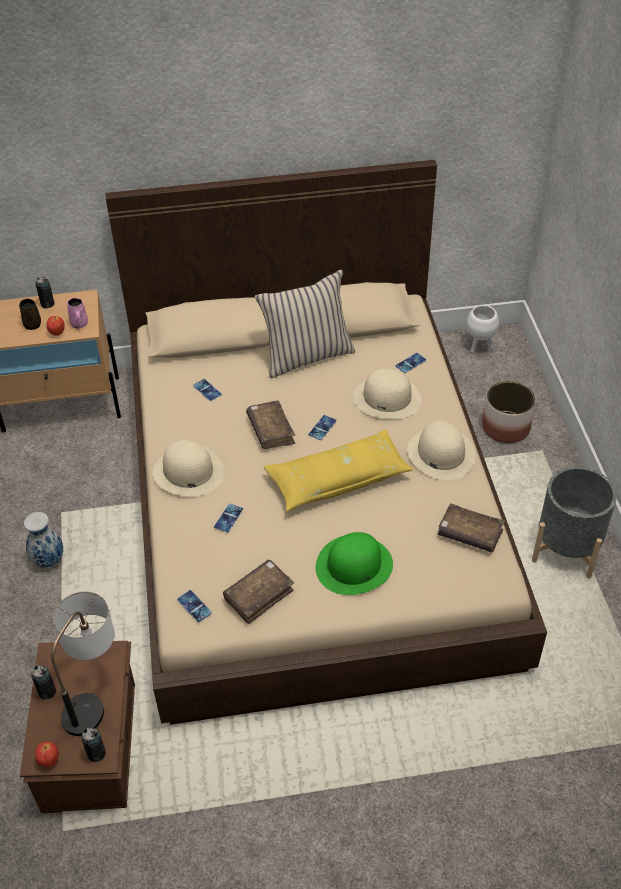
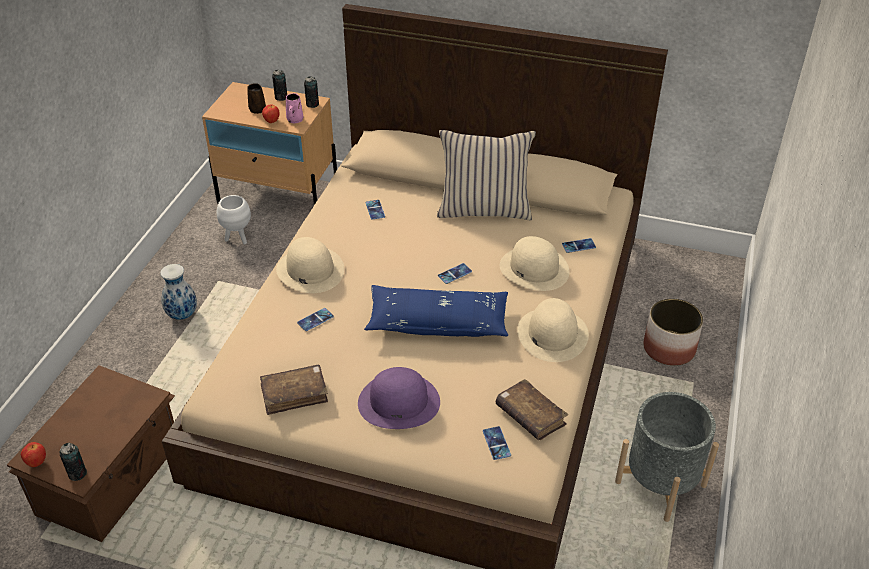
camera: 25 degrees right, 5 degrees down
can [31,665,56,700] -> can moved to [304,76,319,108]
table lamp [51,591,115,736] -> none
phone [177,590,212,622] -> phone moved to [483,426,511,460]
brown book [246,400,295,449] -> none
yellow pillow [263,429,413,512] -> blue pillow [364,285,508,337]
green hat [316,532,393,595] -> purple hat [358,367,440,429]
white planter [466,305,499,353] -> white planter moved to [217,195,251,244]

